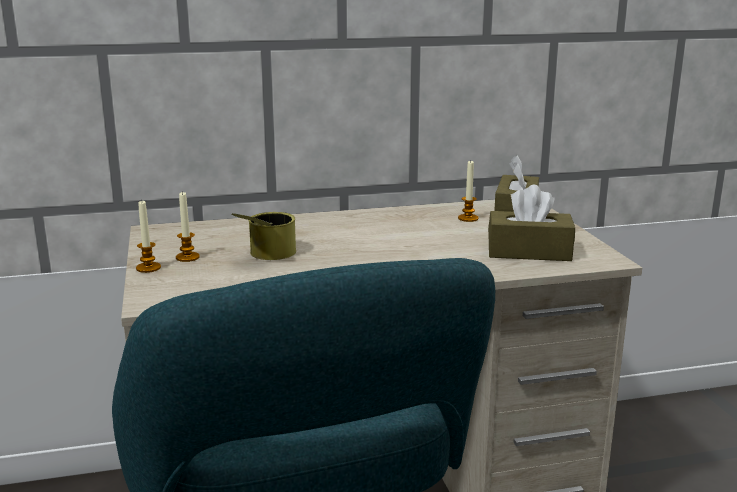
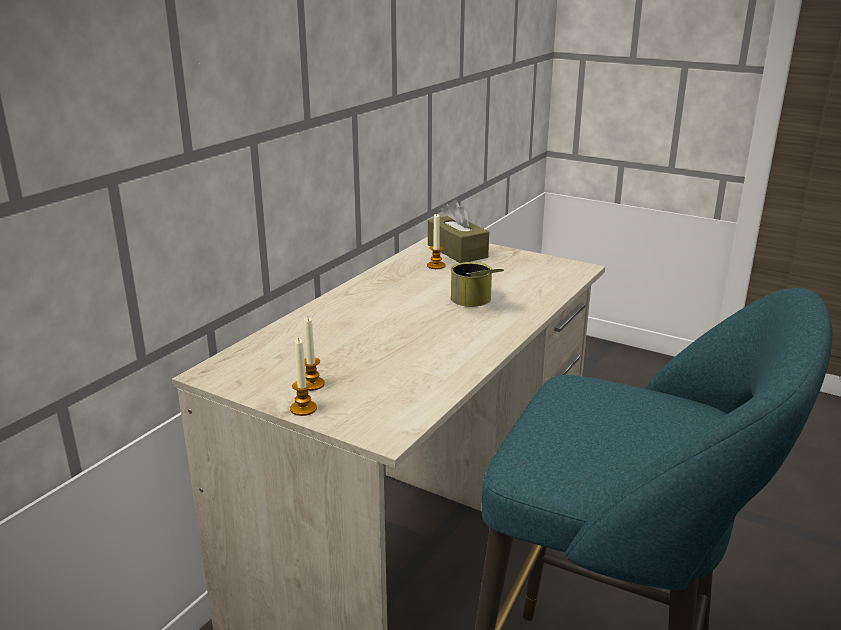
camera: 45 degrees left, 5 degrees up
can [232,212,296,260] -> can moved to [450,262,504,307]
brown tissue box [488,185,575,261] -> none

